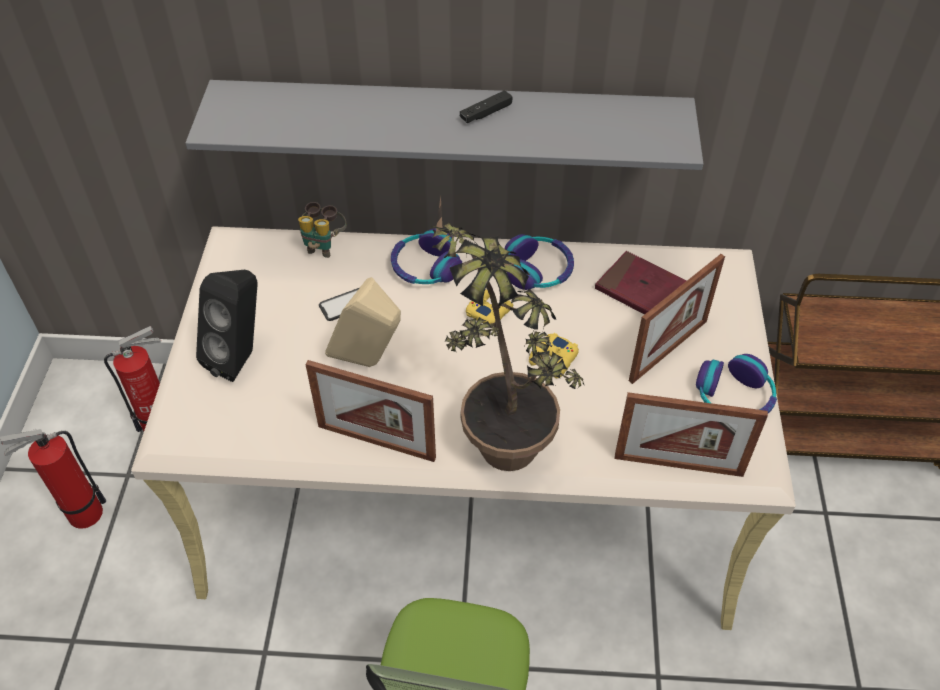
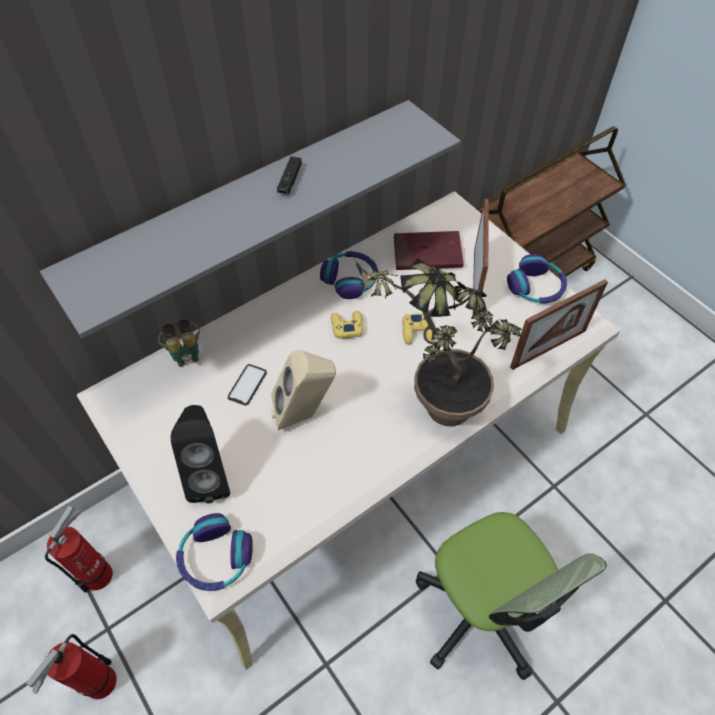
camera: 40 degrees left, 5 degrees up
picture frame [305,360,436,462] -> none
headphones [391,228,462,284] -> headphones moved to [176,513,253,591]

